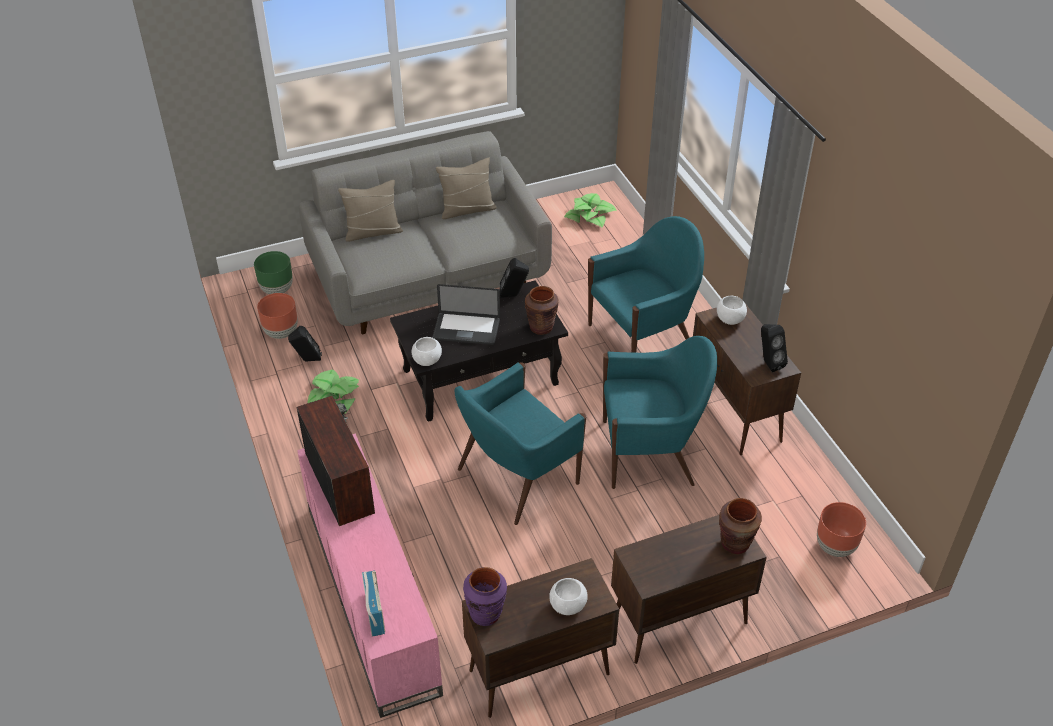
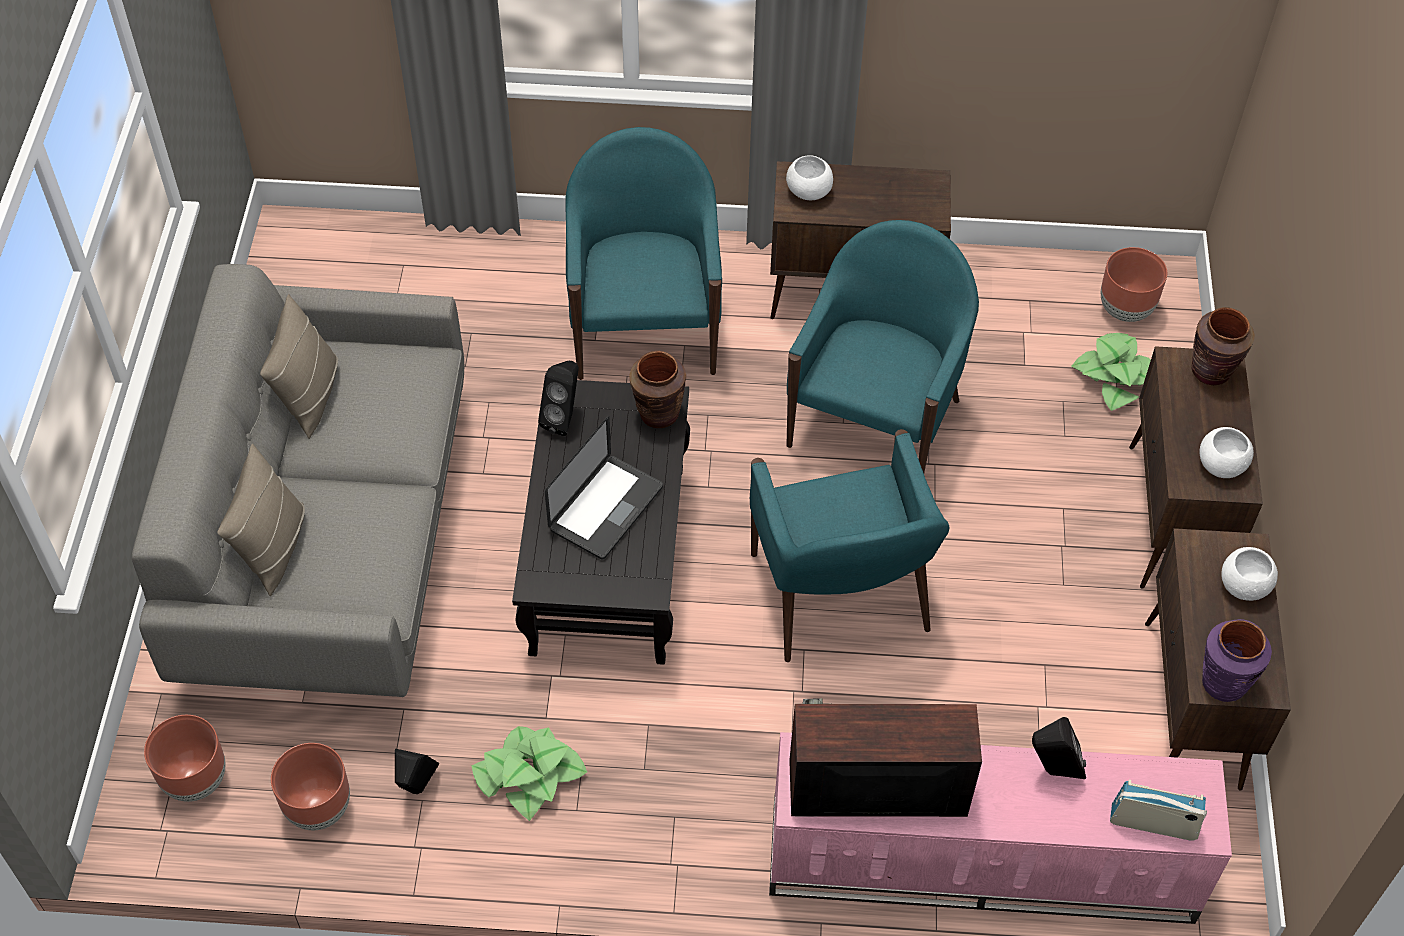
camera: 65 degrees left, 10 degrees up
green planter [254,251,293,294] -> brown planter [144,715,225,802]
white bowl [411,337,442,366] -> white bowl moved to [1200,427,1254,478]
potted plant [564,193,617,227] -> potted plant moved to [1071,333,1151,411]
black speaker [761,324,788,372] -> black speaker moved to [1032,717,1086,779]

